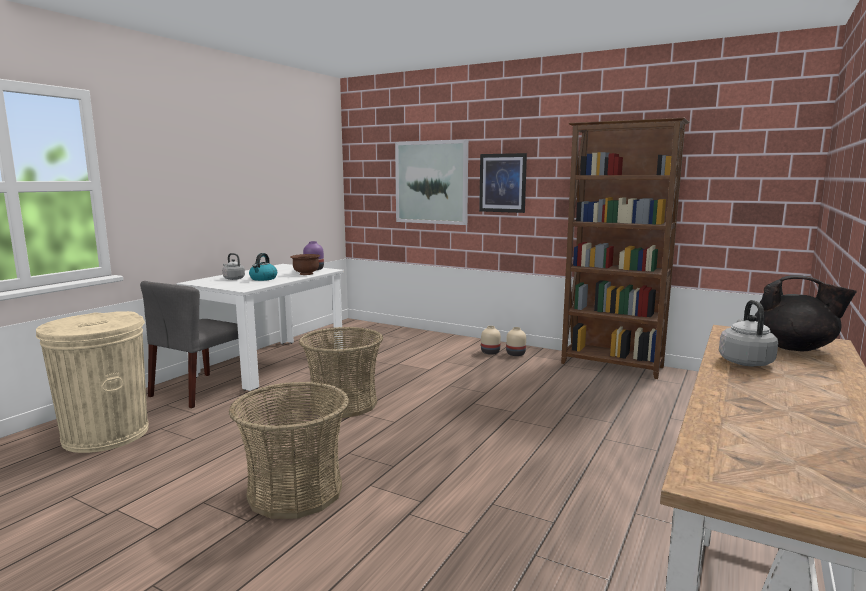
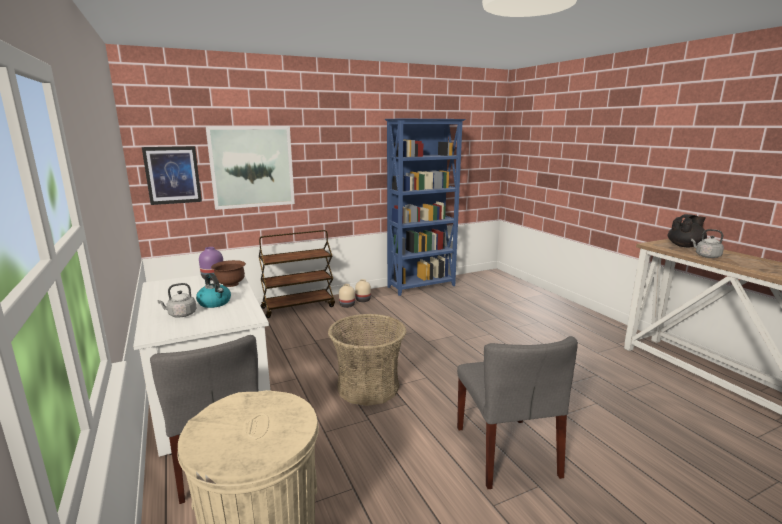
camera: 55 degrees left, 5 degrees up
basket [229,381,349,519] -> grey chair [457,336,578,489]
picture [479,153,527,213] -> picture moved to [142,146,202,205]
brown bookcase [561,118,689,379] -> blue bookcase [385,118,466,296]
none -> brown cart [259,230,335,318]

